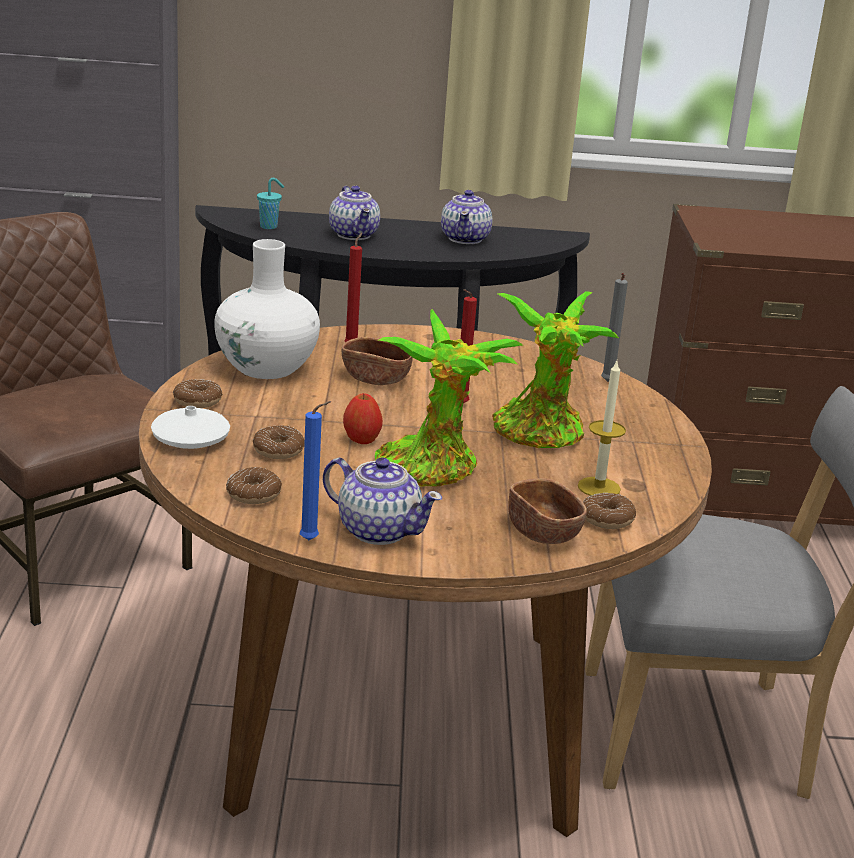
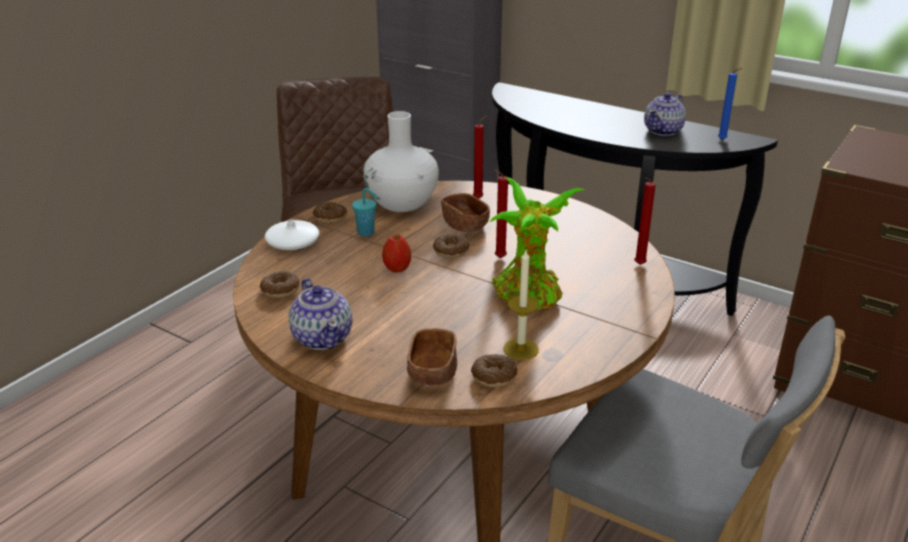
camera: 35 degrees right, 5 degrees up
donut [253,425,305,459] -> donut moved to [433,234,470,258]
turquoise cup [257,178,284,229] -> turquoise cup moved to [352,188,378,236]
blue candle [300,401,331,540] -> blue candle moved to [718,68,742,140]
teapot [329,186,380,240] -> none
potted plant [375,309,523,487] -> none
grey candle [601,273,628,382] -> red candle [634,177,656,265]

